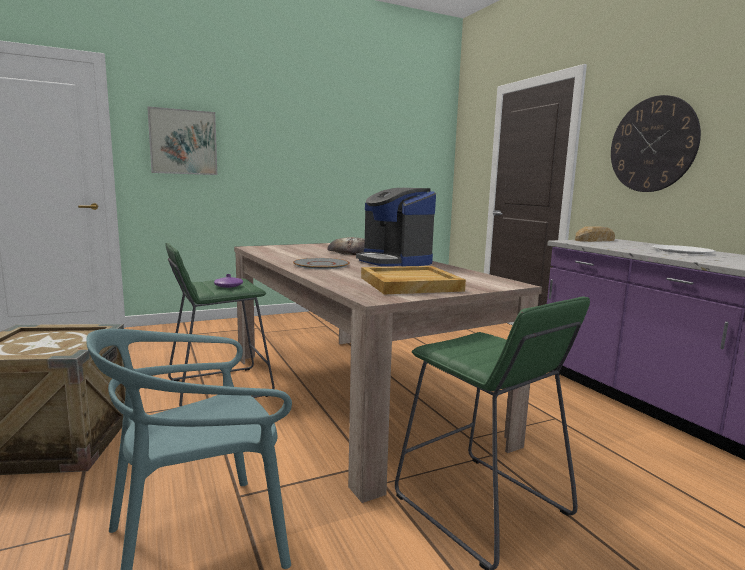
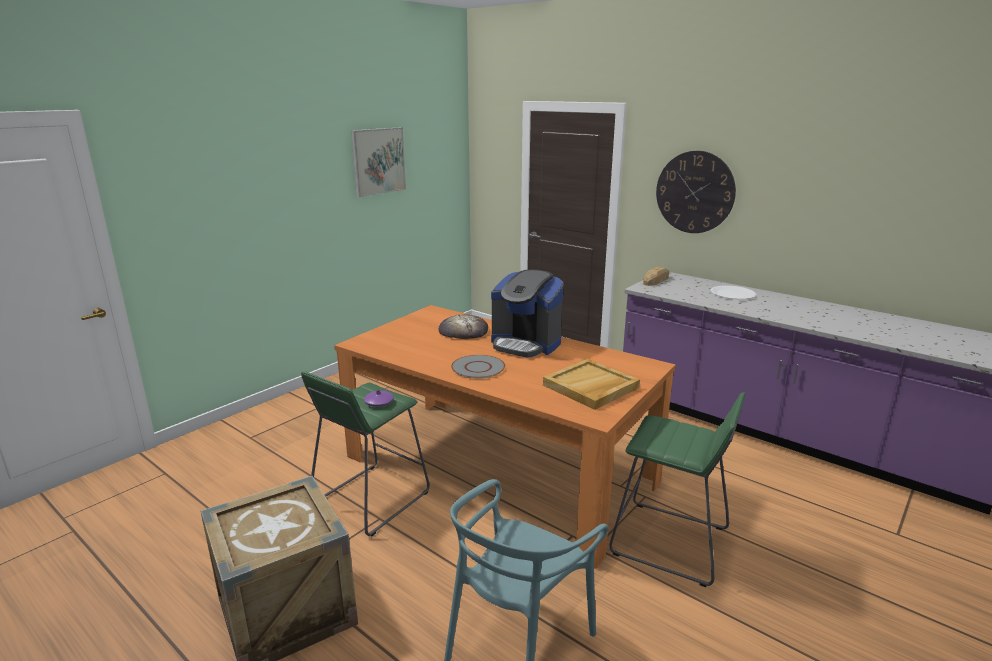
camera: 25 degrees left, 10 degrees up
picture [147,106,217,175] -> picture moved to [351,127,406,197]
beige dining table [234,243,542,503] -> orange dining table [334,305,676,569]

